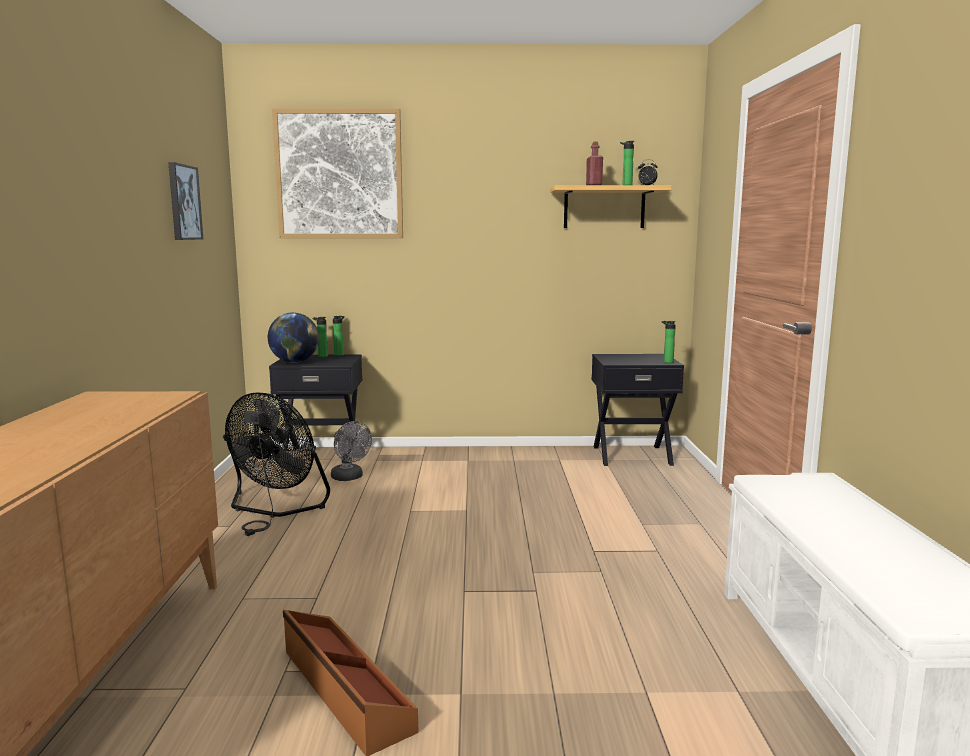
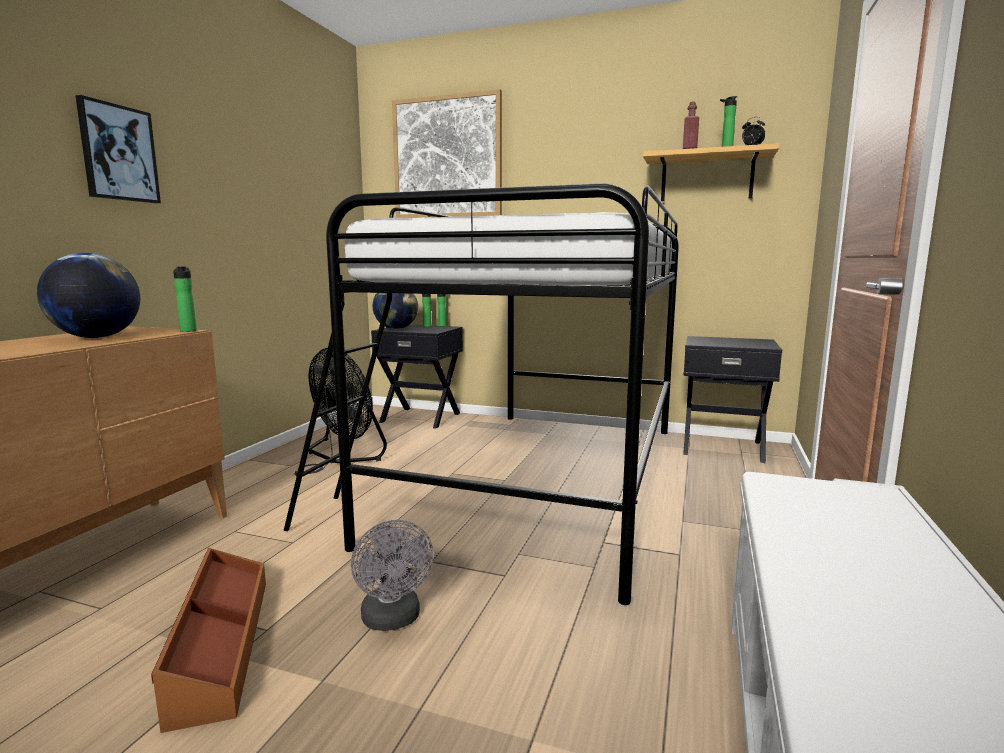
camera: 20 degrees right, 0 degrees up
picture [168,162,203,240] -> picture moved to [76,95,161,203]
grey fan [331,421,372,481] -> grey fan moved to [351,520,433,631]
bottle [662,321,676,363] -> bottle moved to [173,266,197,332]
none -> globe [37,253,140,338]
none -> black bed [284,183,679,605]

